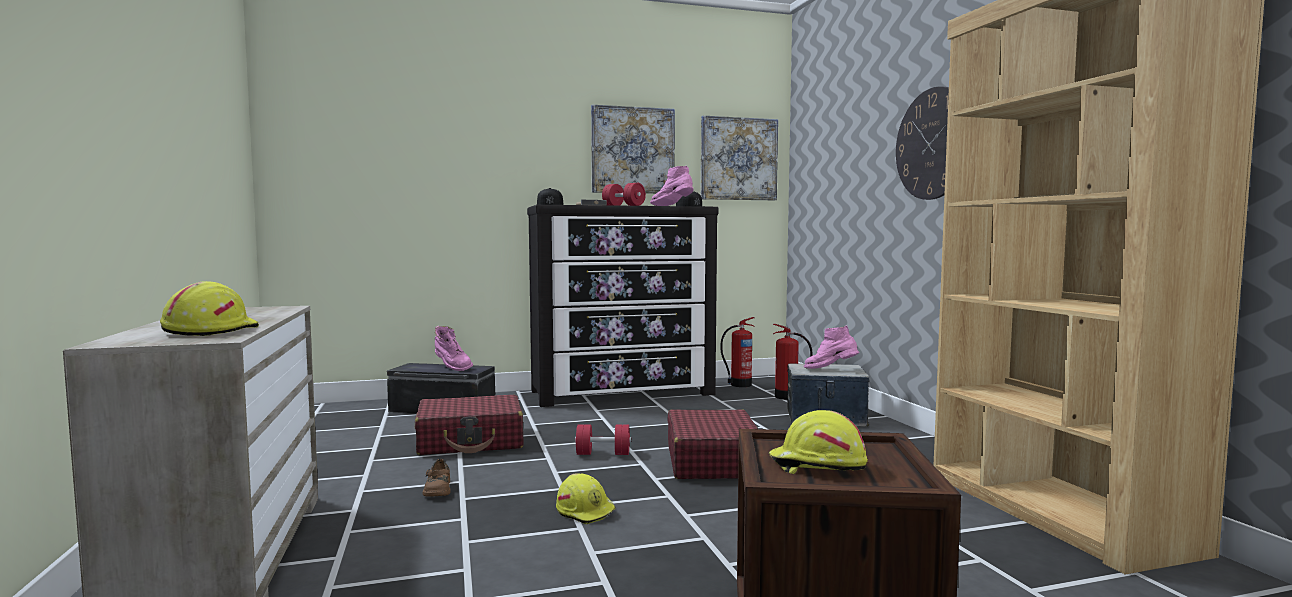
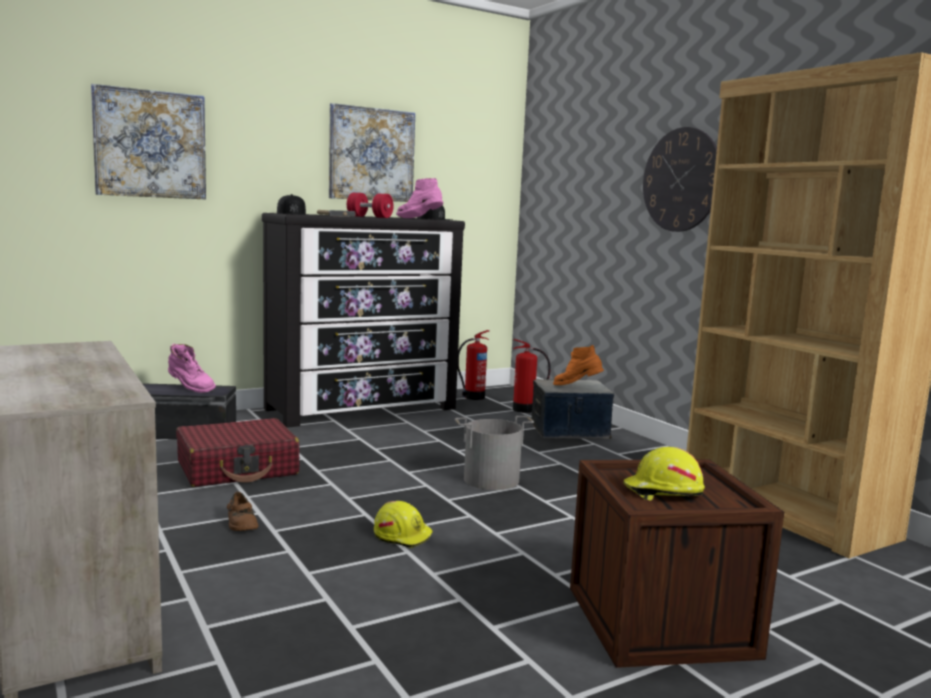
camera: 15 degrees left, 5 degrees up
yellow hard hat [160,281,259,336] -> none
red dumbbell [575,424,631,455] -> none
red suitcase [667,409,758,479] -> grey bucket [454,416,534,490]
picture [701,115,778,200] -> picture moved to [91,84,206,199]
pink boot [804,326,859,369] -> orange boot [553,345,604,385]

